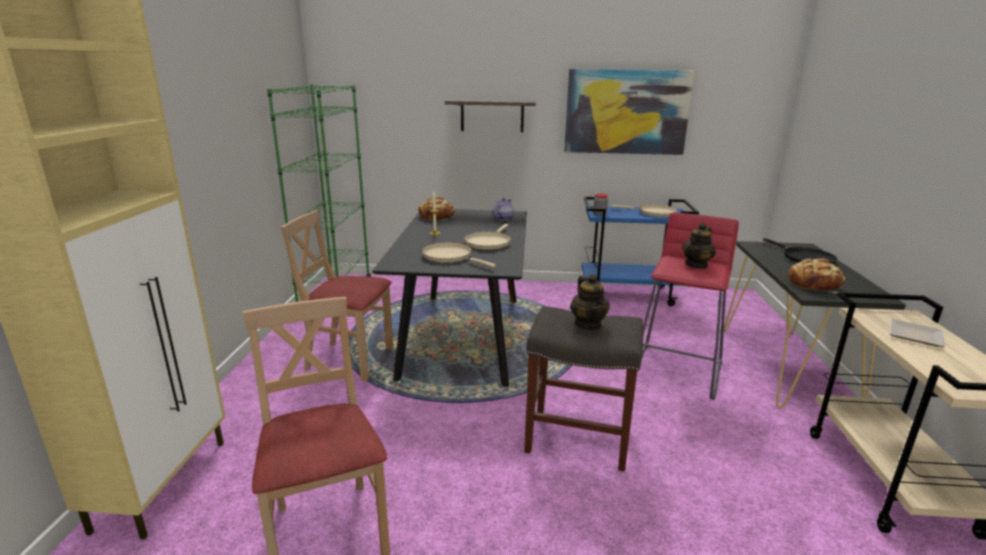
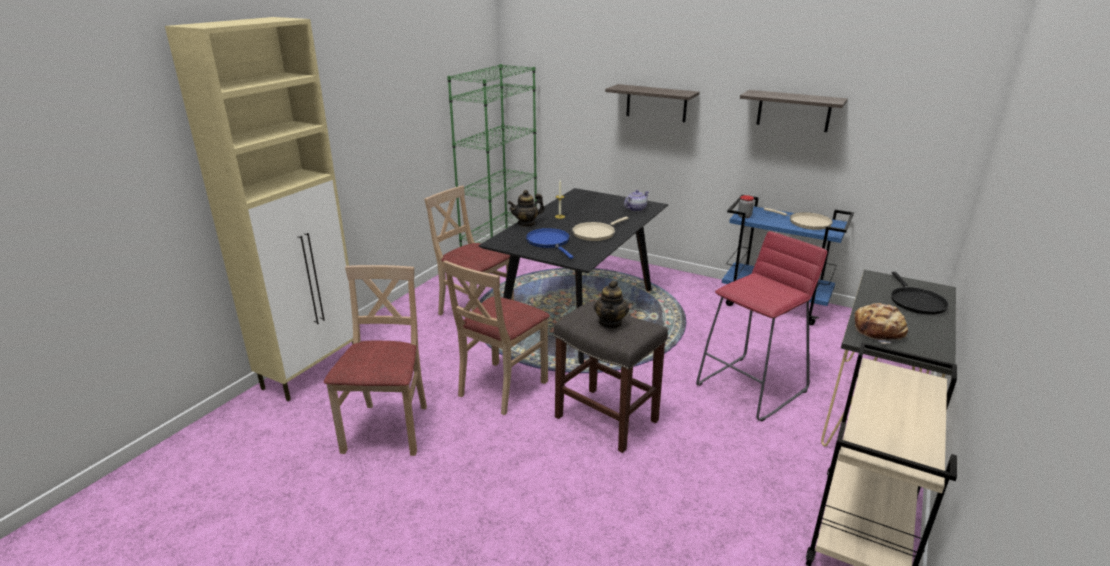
camera: 25 degrees right, 5 degrees up
bread [418,197,455,221] -> none
beige frying pan [422,242,496,268] -> blue frying pan [526,228,574,259]
picture [564,69,695,155] -> shelf [740,90,848,132]
teapot [682,223,716,269] -> teapot moved to [508,190,545,227]
plate [889,319,945,347] -> none
none -> beige chair [443,260,550,415]

